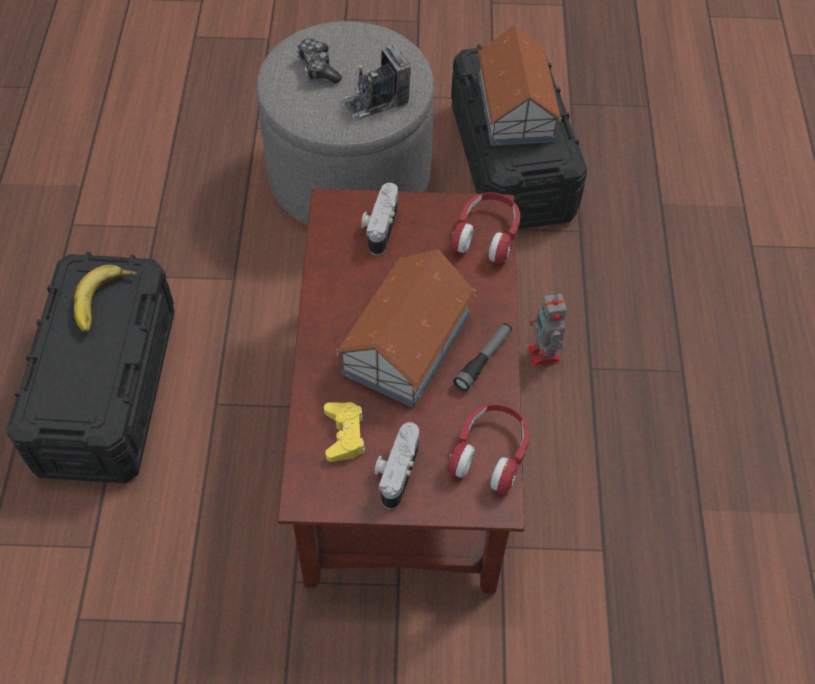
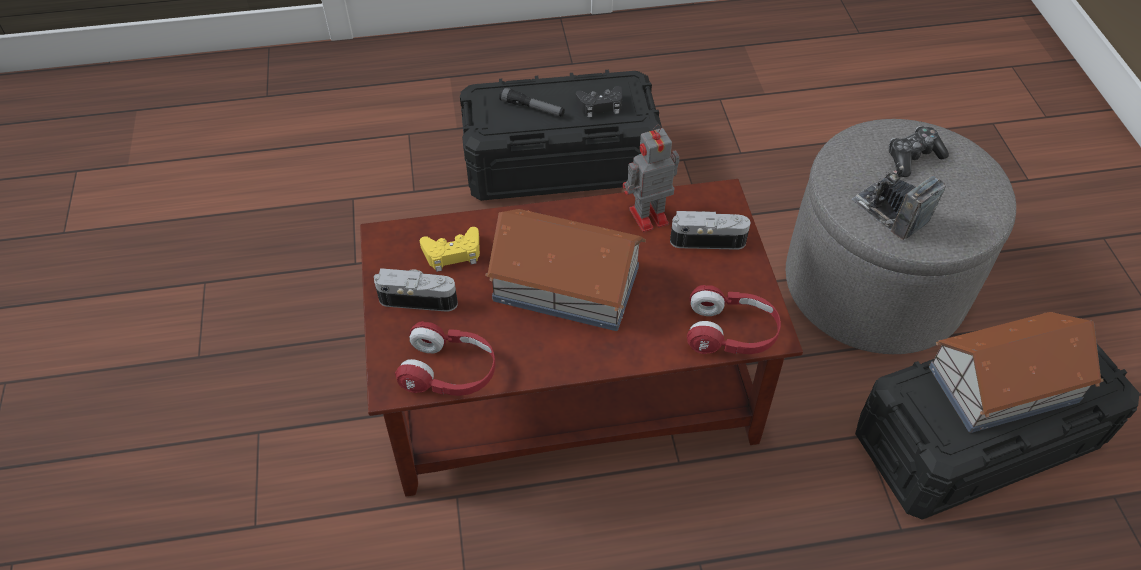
camera: 80 degrees right, 5 degrees down
banana [74,265,138,333] -> black game controller [576,86,622,117]
flashlight [453,323,512,391] -> flashlight moved to [499,87,565,117]
toy robot [527,294,567,367] -> toy robot moved to [623,124,679,232]

